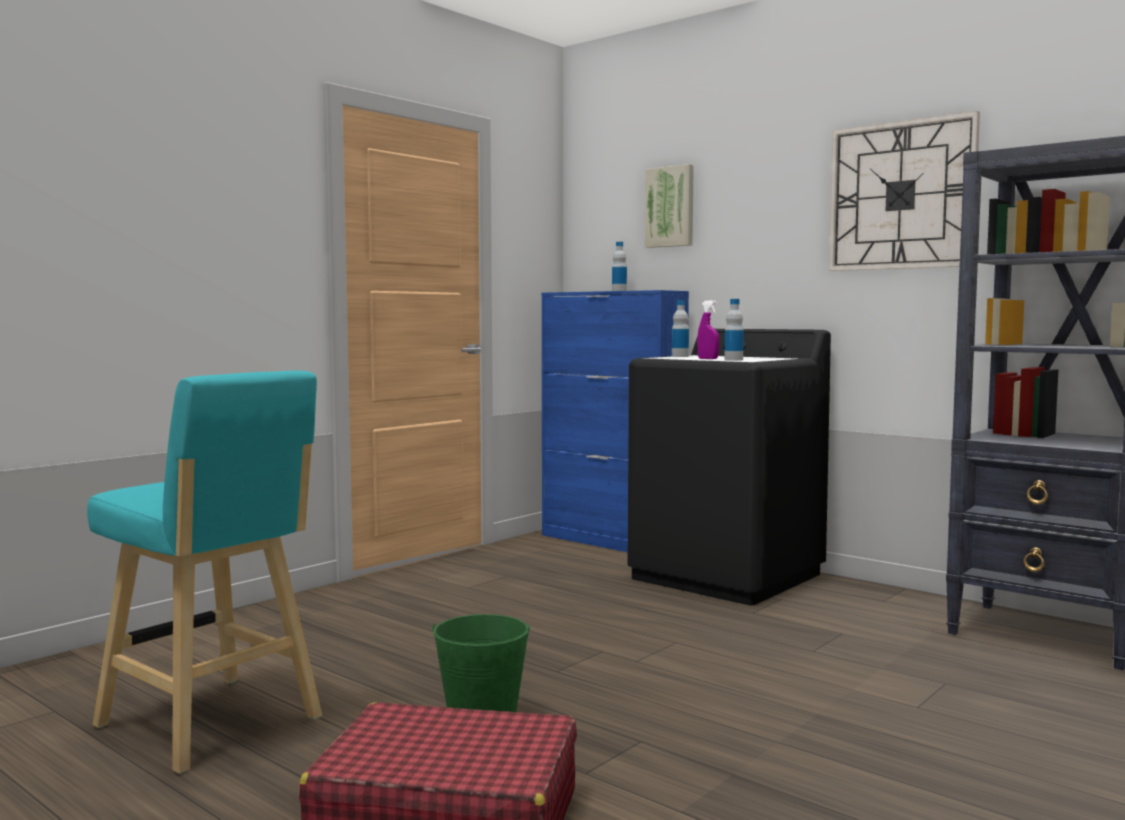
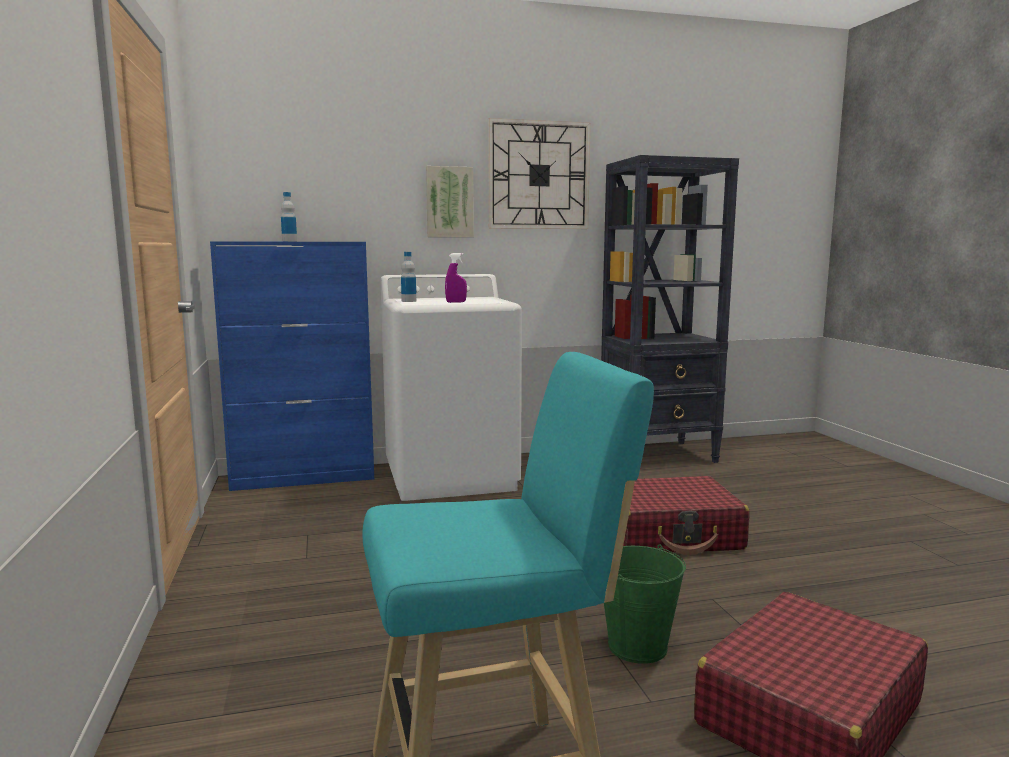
camera: 55 degrees left, 5 degrees up
black washing machine [627,329,831,605] -> white washing machine [380,274,522,501]
picture [645,164,694,248] -> picture moved to [426,166,474,237]
bottle [724,299,744,361] -> none
none -> red suitcase [623,476,749,555]

